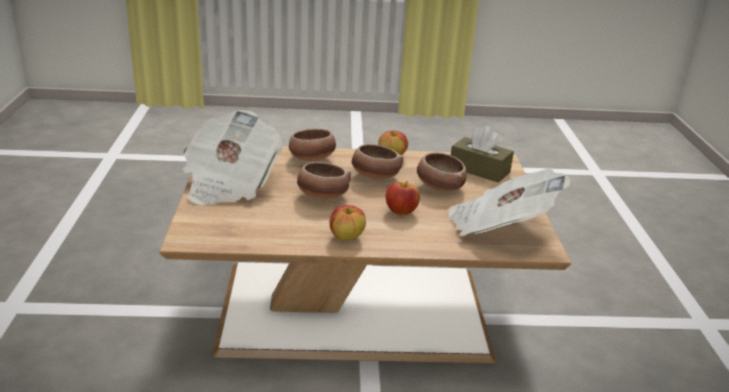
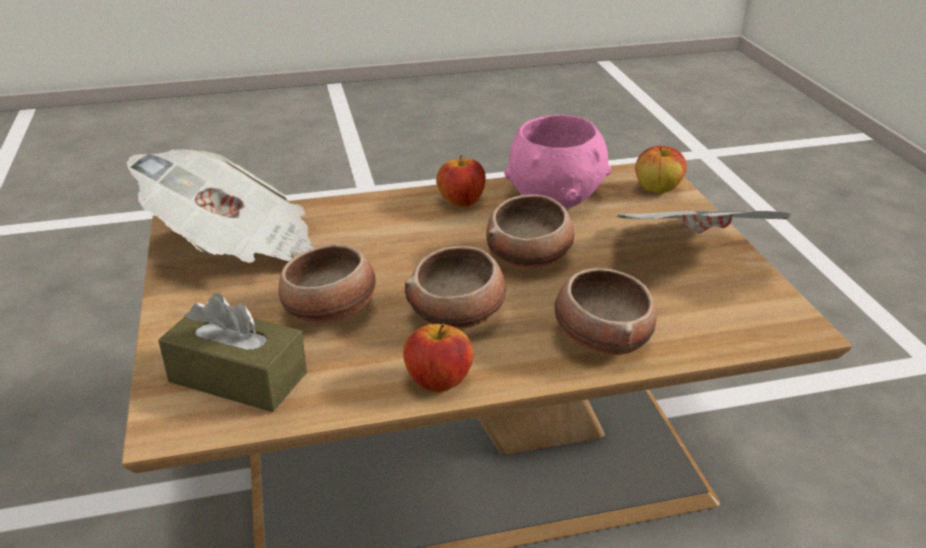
camera: 170 degrees right, 5 degrees up
apple [386,181,420,215] -> apple moved to [636,146,687,193]
none -> pink bowl [504,115,611,209]

